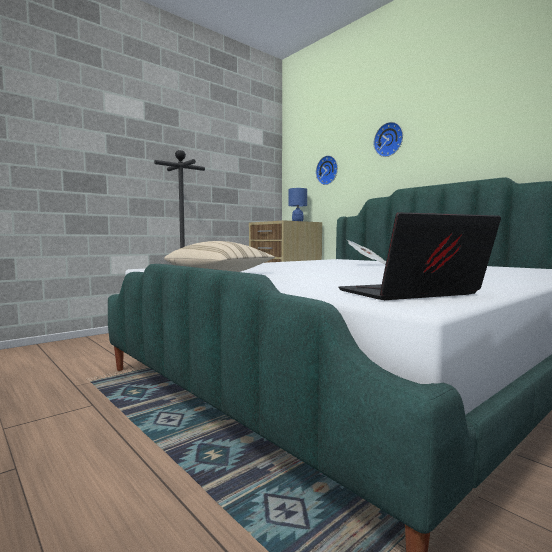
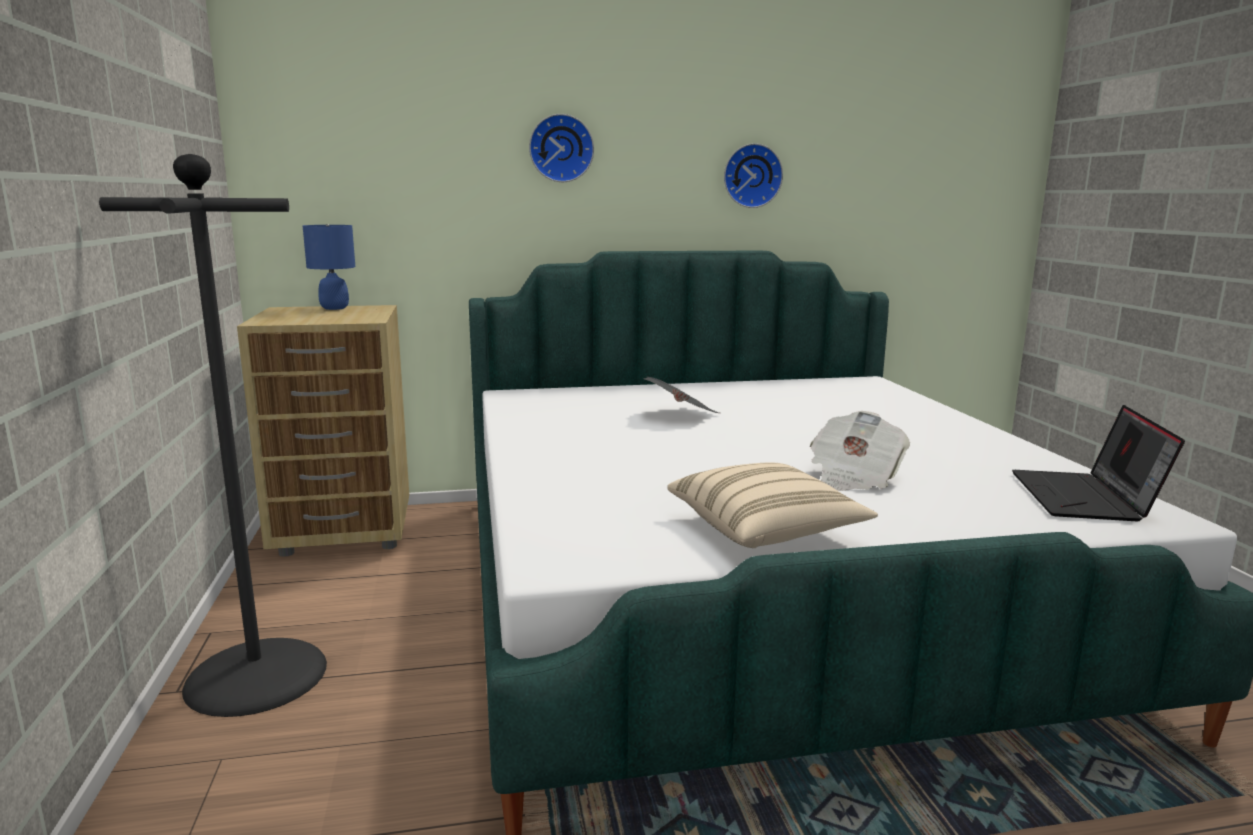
camera: 60 degrees left, 10 degrees up
wall clock [316,155,338,185] -> wall clock moved to [724,143,783,208]
none -> newspaper [810,411,910,491]

